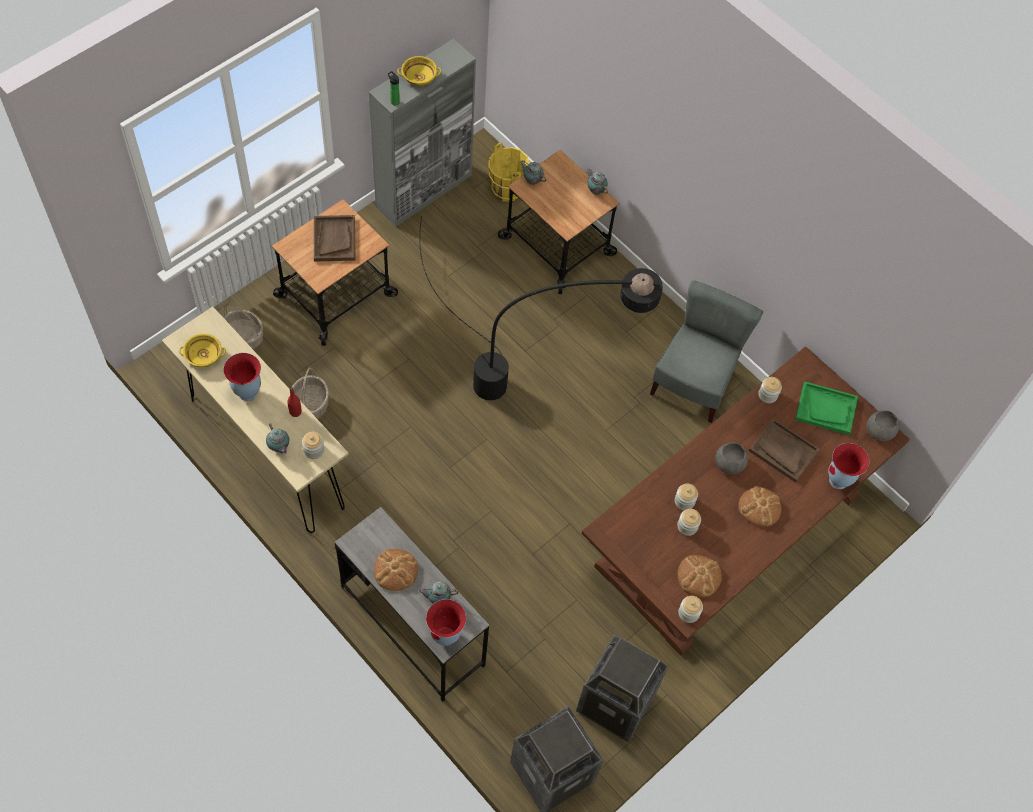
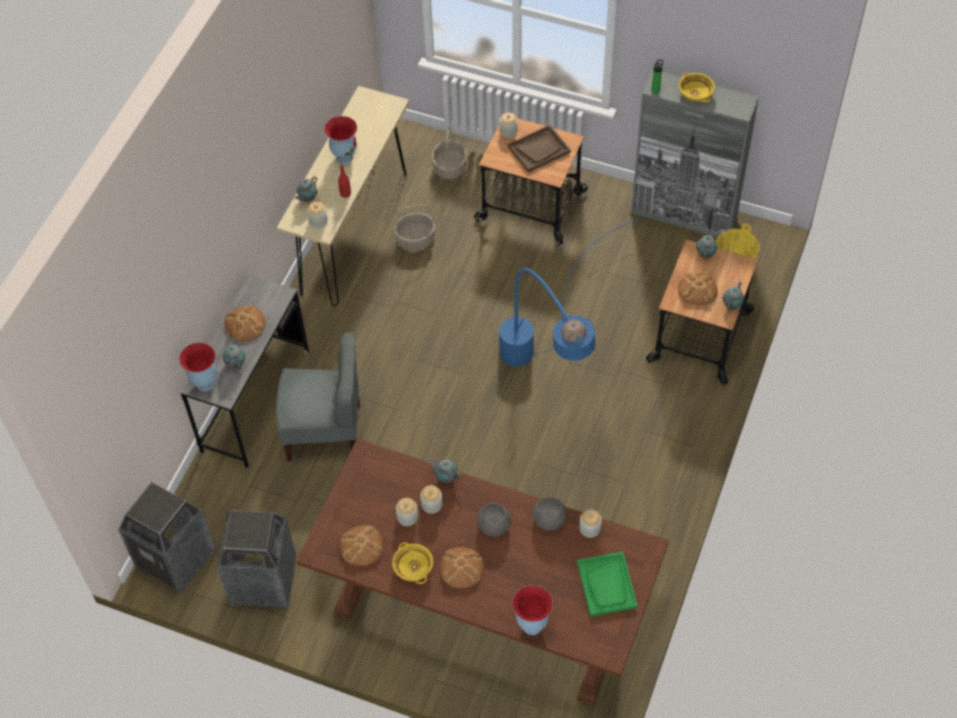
camera: 70 degrees right, 5 degrees down
yellow bowl [179,334,226,368] -> yellow bowl moved to [392,542,433,584]
black floor lamp [419,216,663,400] -> blue floor lamp [499,218,643,366]
grey chair [650,280,763,423] -> grey chair moved to [276,333,360,461]
jar [678,596,703,623] -> jar moved to [500,112,518,138]
brown tray [749,418,820,483] -> none
grey bowl [867,410,900,441] -> grey bowl moved to [533,497,567,531]
none -> teapot [428,459,463,484]
none -> bread [678,273,718,305]

